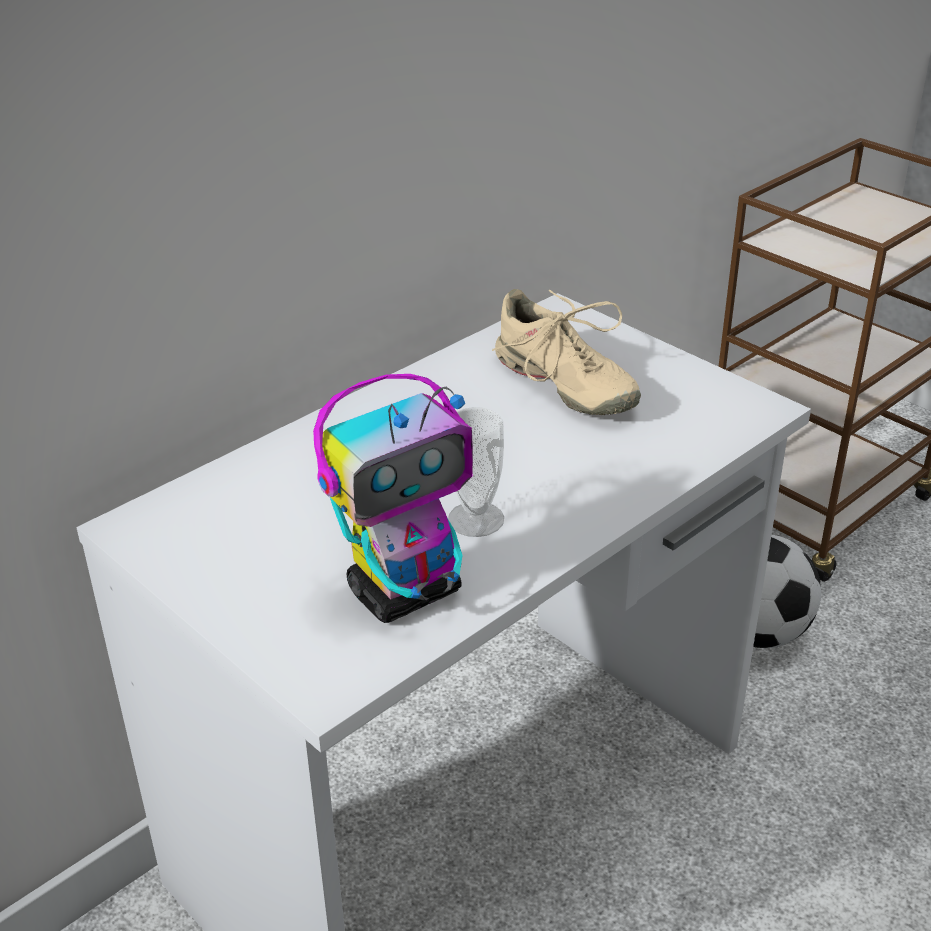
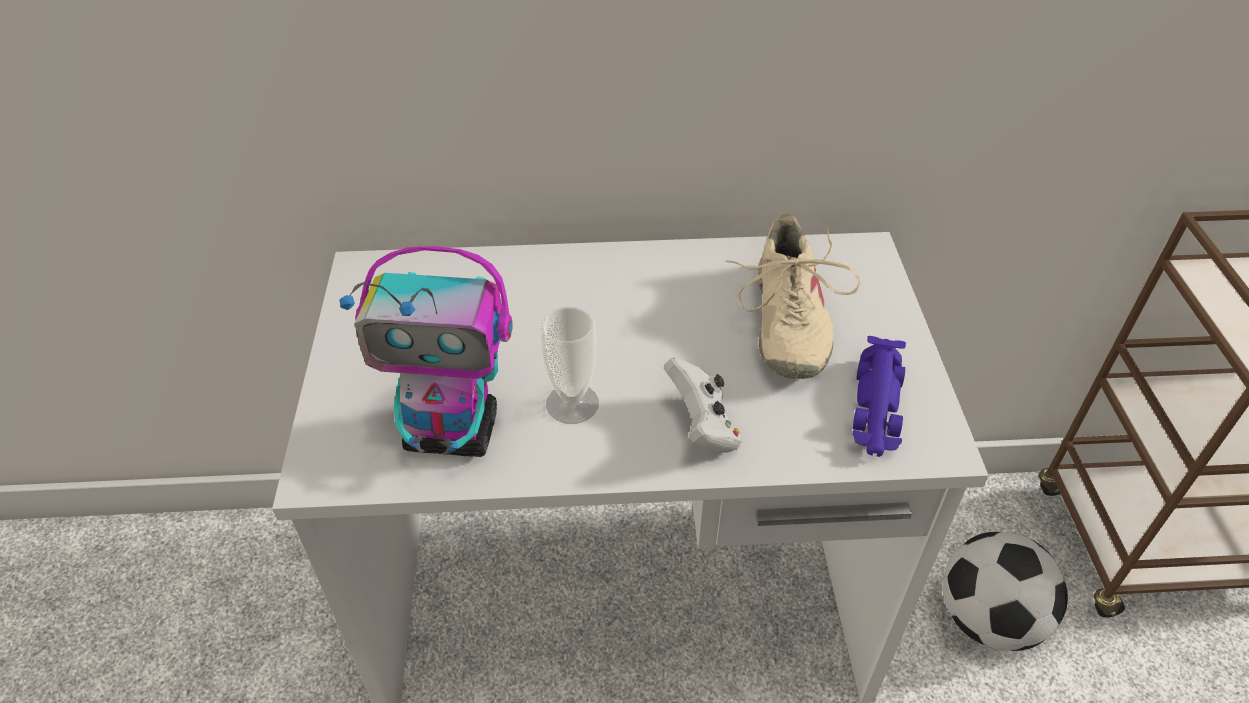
camera: 40 degrees right, 10 degrees up
none -> white game controller [664,357,742,453]
none -> purple toy car [852,336,906,457]

